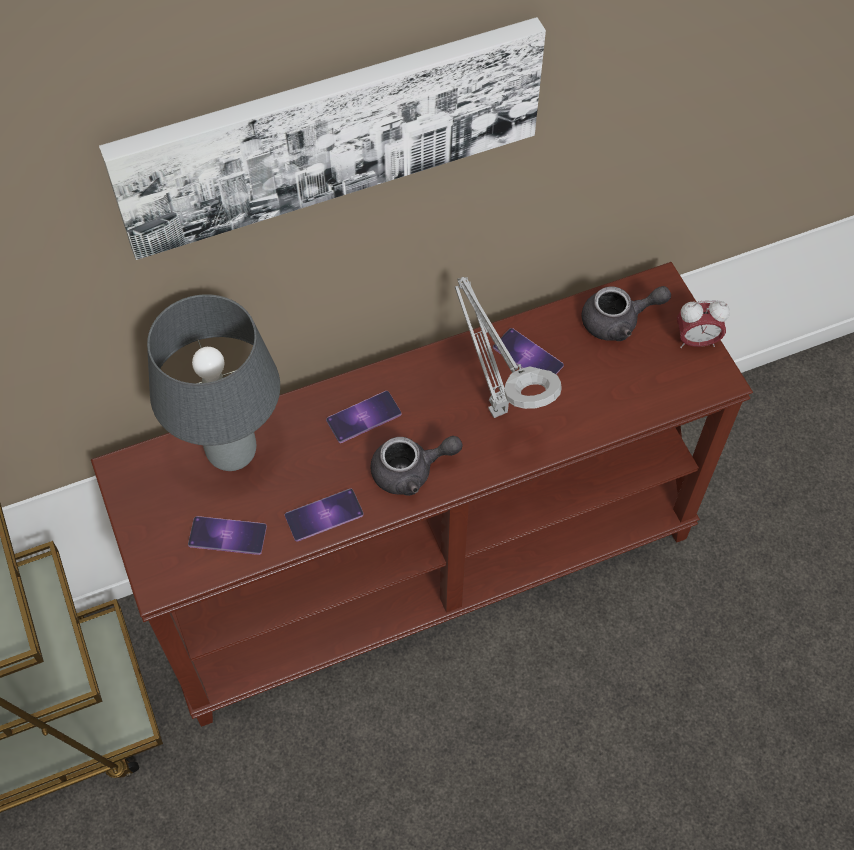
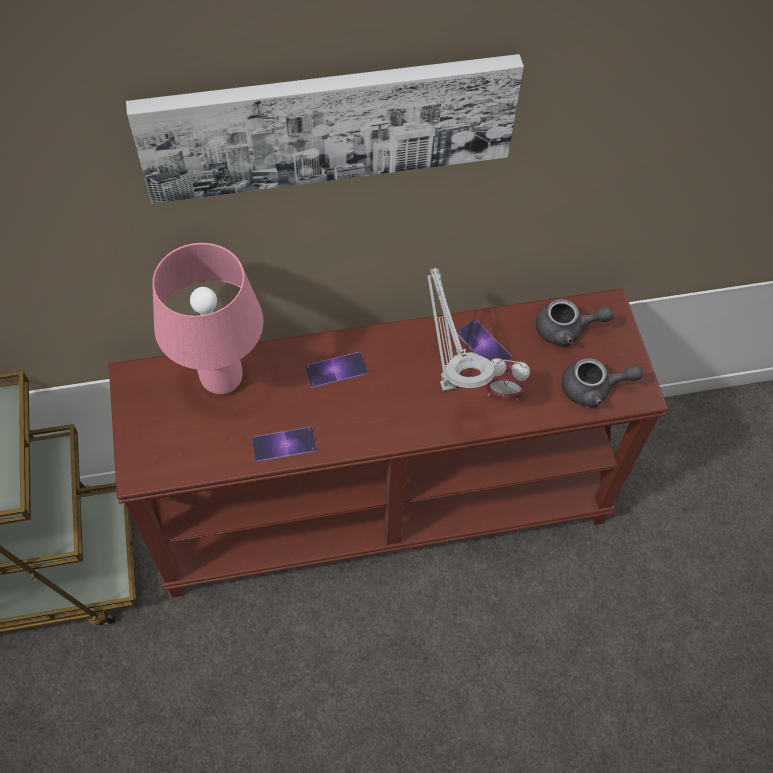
camera: 10 degrees right, 0 degrees up
grey table lamp [147,294,280,471] -> pink table lamp [152,243,264,394]
phone [188,516,267,555] -> none
grey teapot [370,436,462,496] -> grey teapot moved to [562,358,643,407]
alarm clock [677,300,730,348] -> alarm clock moved to [485,358,530,401]

